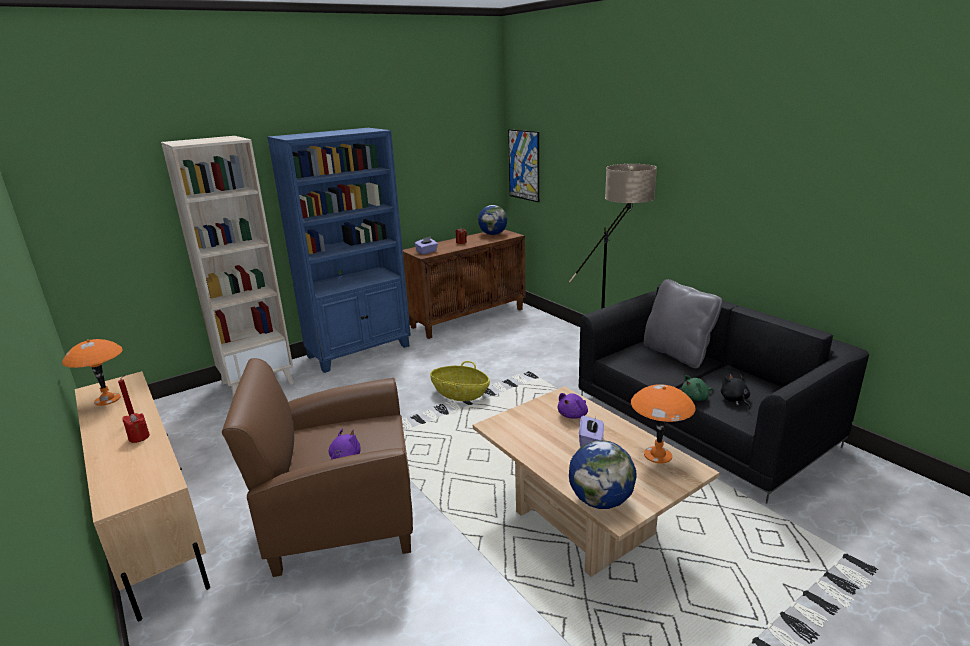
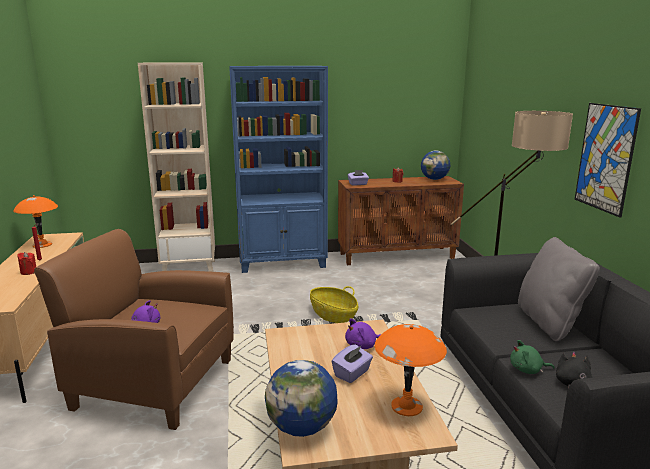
camera: 25 degrees right, 5 degrees down
picture [508,129,539,202] -> picture moved to [575,103,641,217]

